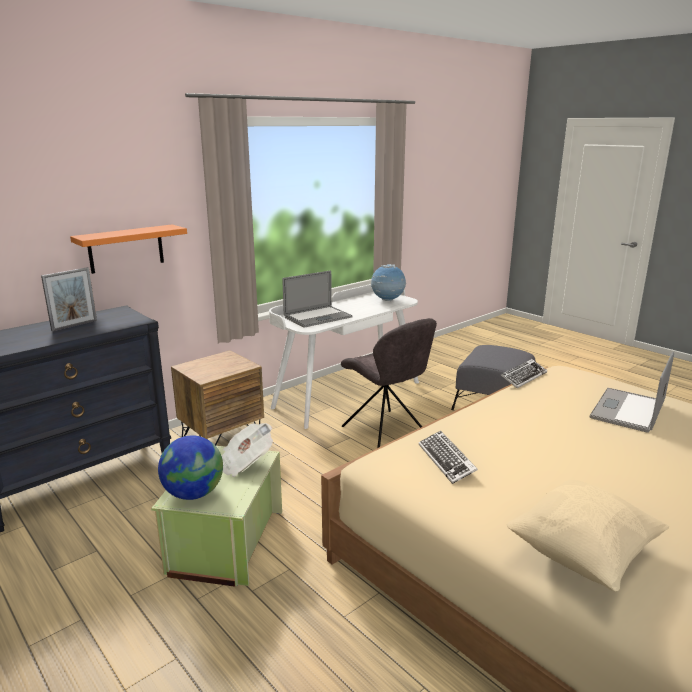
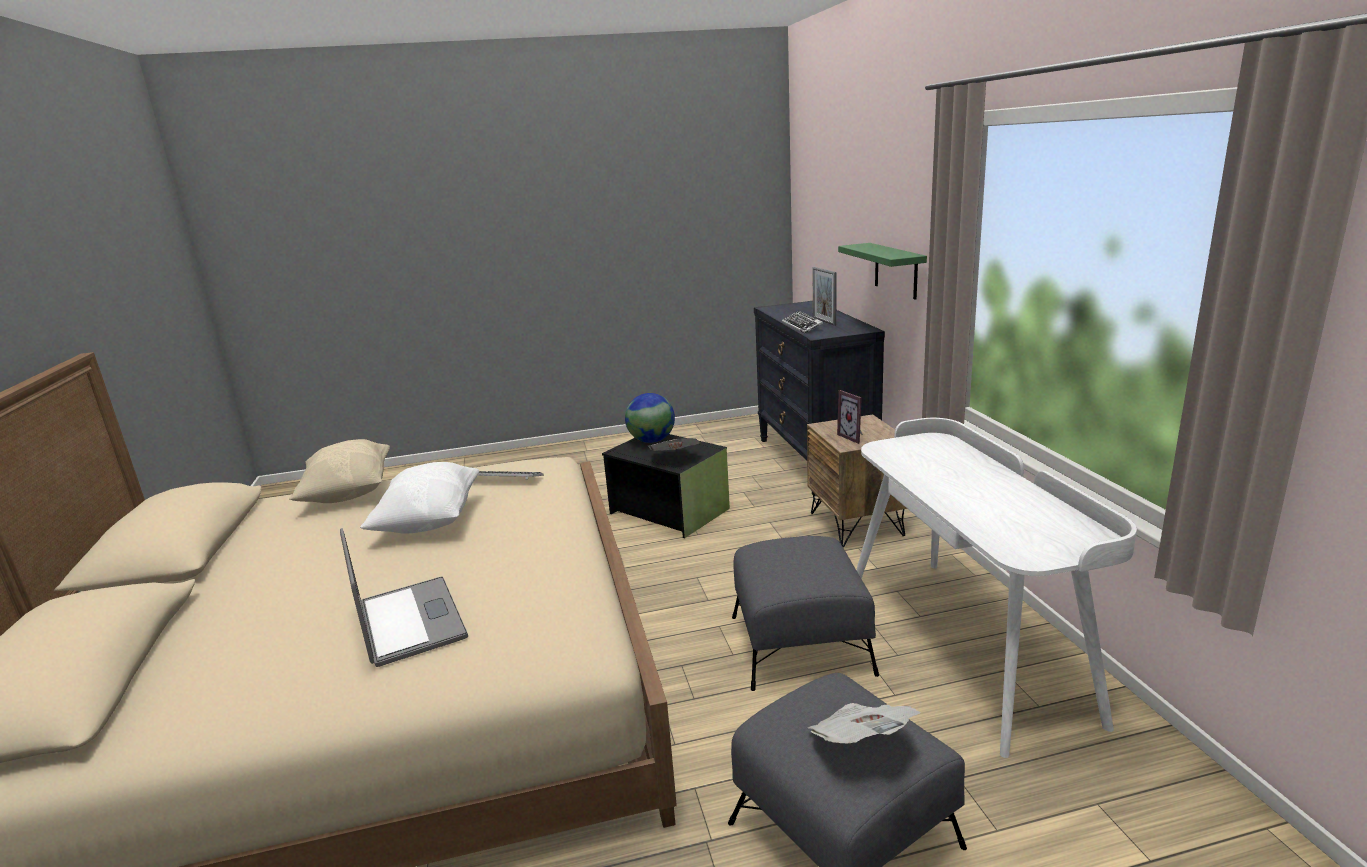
camera: 120 degrees right, 0 degrees up
orange shelf [70,225,187,274] -> green shelf [838,243,927,299]
green storage box [151,446,282,587] -> black storage box [602,434,730,538]
laptop [282,270,352,328] -> none
grey chair [341,318,437,448] -> grey ottoman [732,536,879,691]
globe [371,264,406,301] -> none
keyboard [501,359,547,388] -> keyboard moved to [782,311,823,333]
none -> white pillow [360,462,479,534]
none -> newspaper [808,703,921,744]
none -> picture frame [837,390,863,444]

